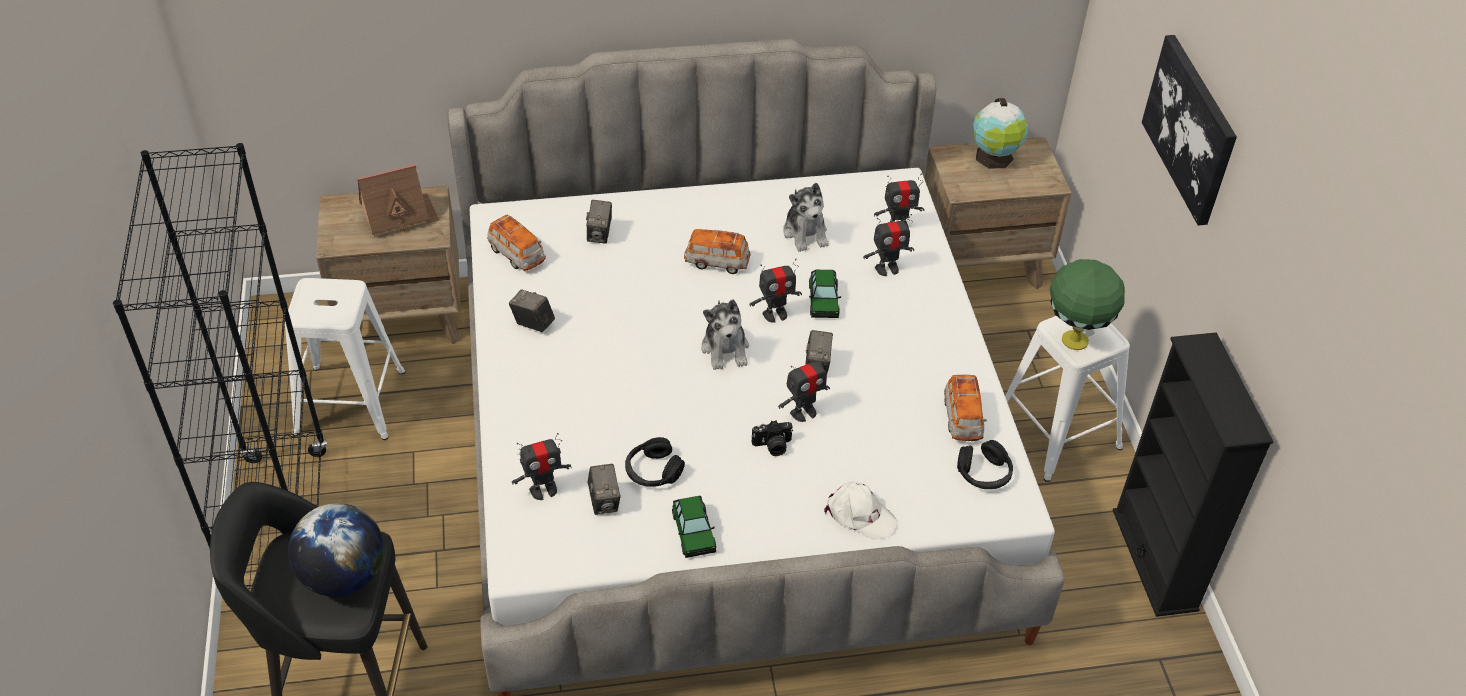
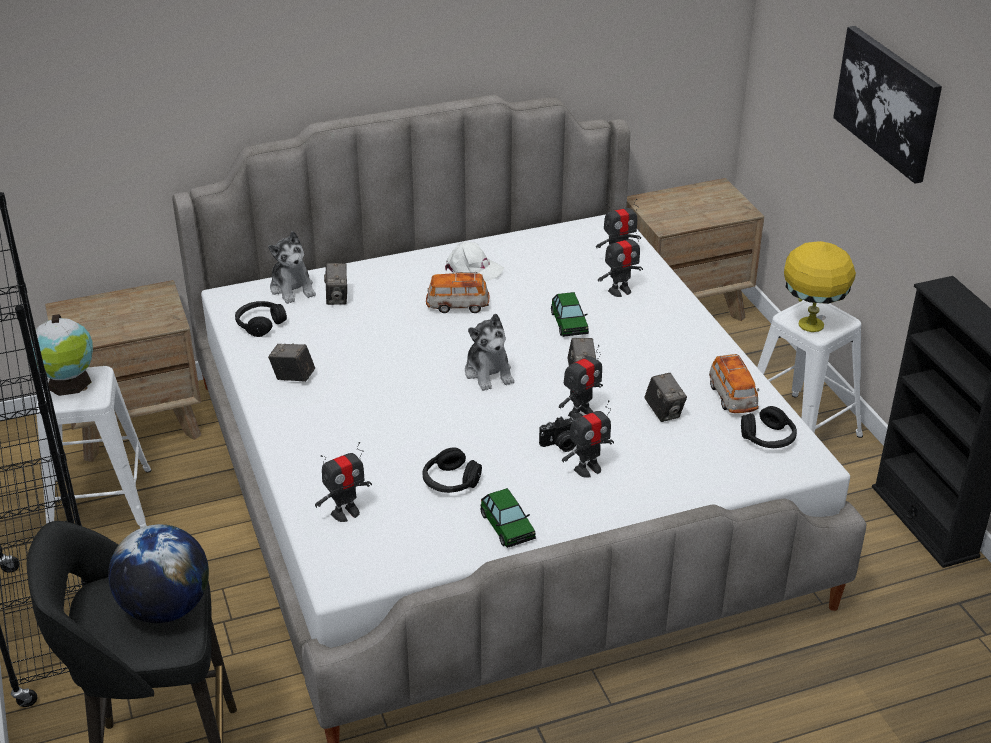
camera: 10 degrees left, 10 degrees down
toy house [357,164,439,237] -> none
toy car [487,215,546,271] -> black headphones [235,301,287,337]
camera [588,464,620,515] -> camera moved to [644,373,687,422]
toy robot [750,259,802,323] -> toy robot moved to [562,400,614,478]
plush toy [783,183,829,252] -> plush toy moved to [268,231,316,304]
white cap [824,482,898,540] -> white cap moved to [445,241,504,281]
globe [973,98,1028,168] -> globe moved to [31,314,93,396]
green table lamp [1050,259,1125,350] -> yellow table lamp [784,241,856,332]

